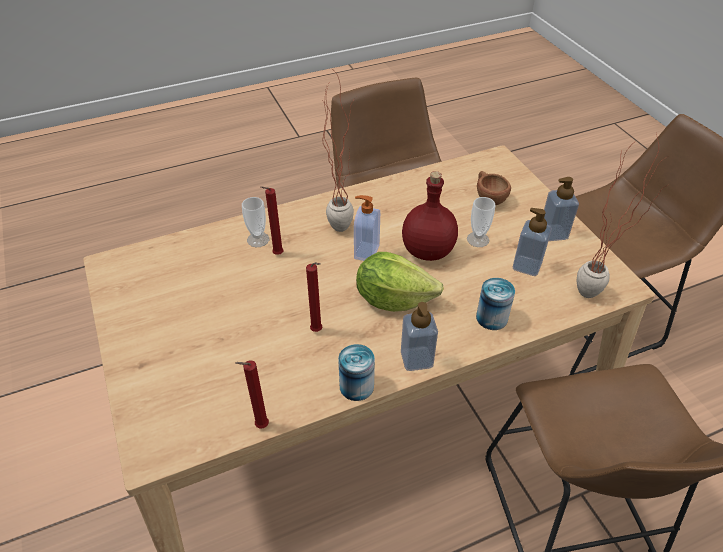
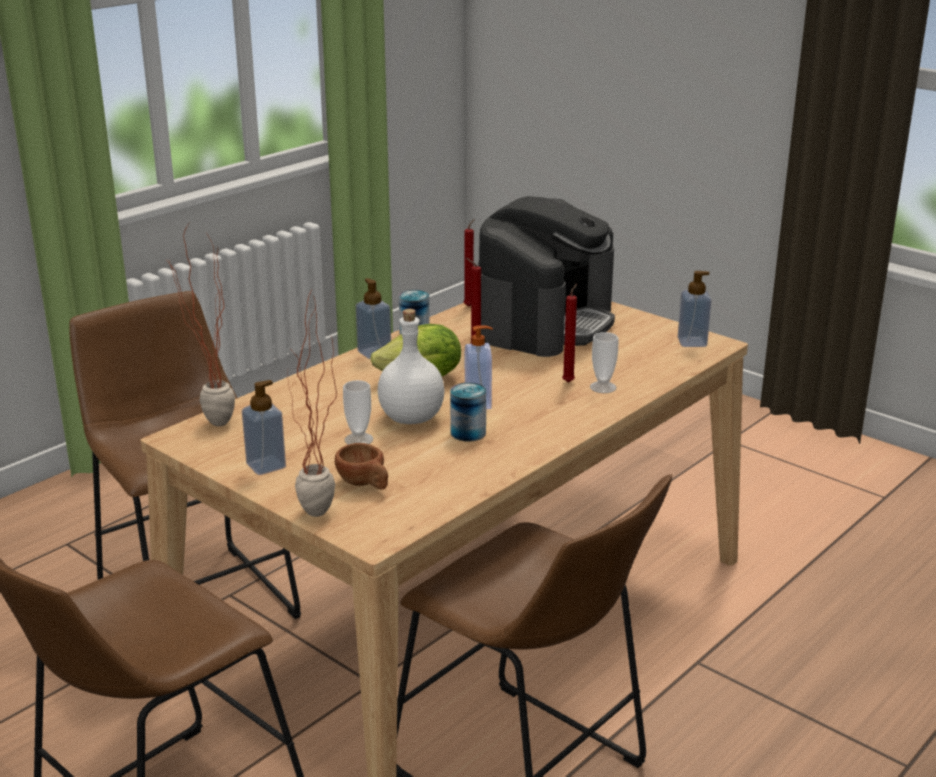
camera: 155 degrees right, 20 degrees down
potted plant [322,71,356,232] -> potted plant moved to [287,292,337,517]
red bottle [402,171,458,261] -> white bottle [378,309,445,424]
can [476,278,515,330] -> can moved to [450,383,486,442]
soap dispenser [513,208,552,276] -> soap dispenser moved to [678,271,712,347]
none -> coffee machine [477,196,615,357]

